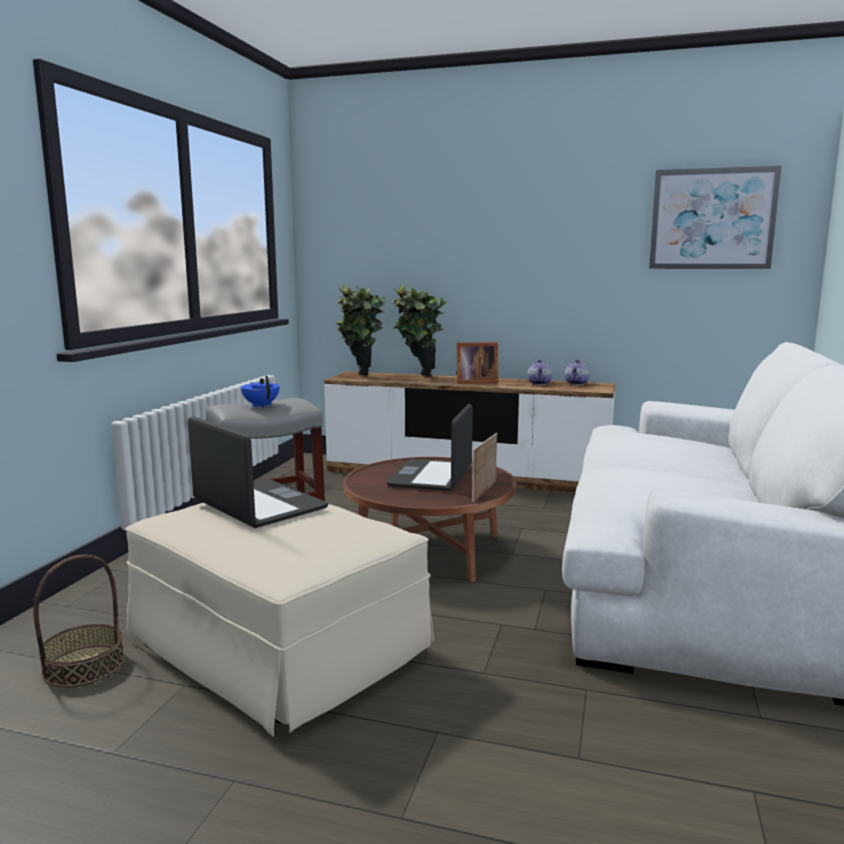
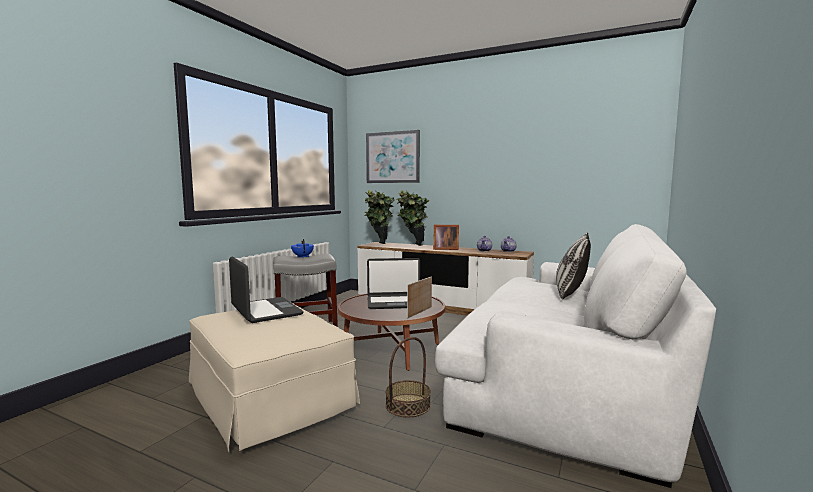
camera: 10 degrees right, 5 degrees down
basket [34,555,125,688] -> basket moved to [385,337,431,417]
laptop [386,404,473,491] -> laptop turned 120 degrees counterclockwise [367,258,420,309]
picture [649,166,781,269] -> picture moved to [366,130,420,183]
none -> pillow [556,232,591,299]

